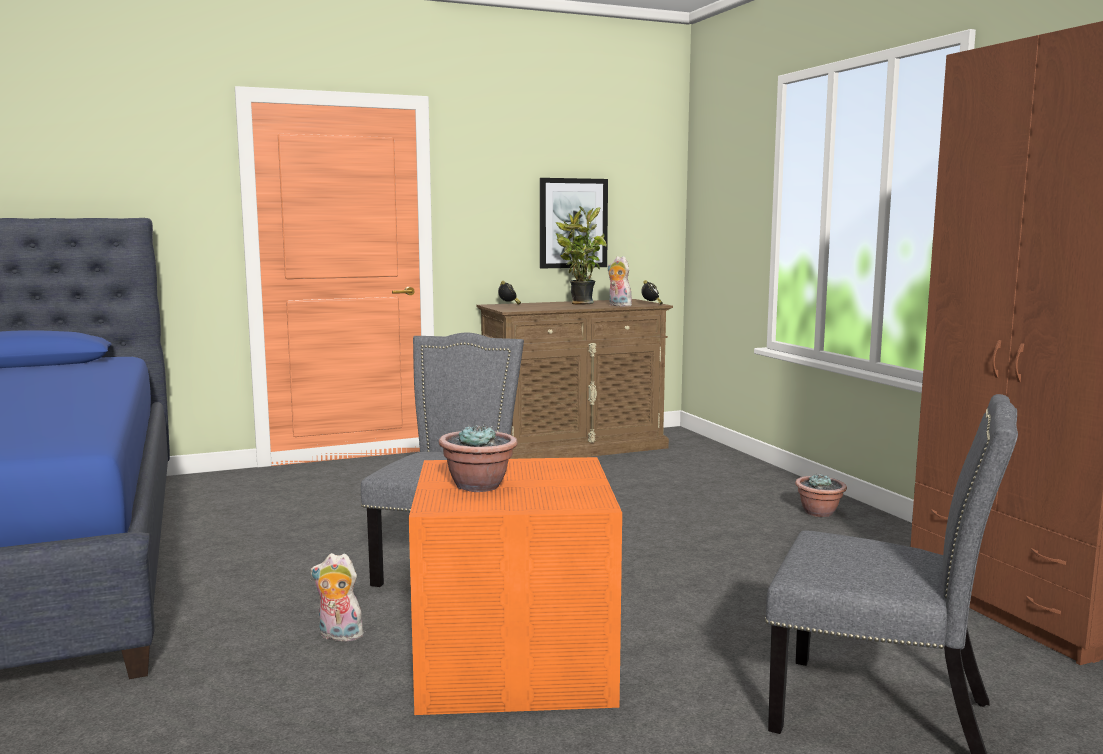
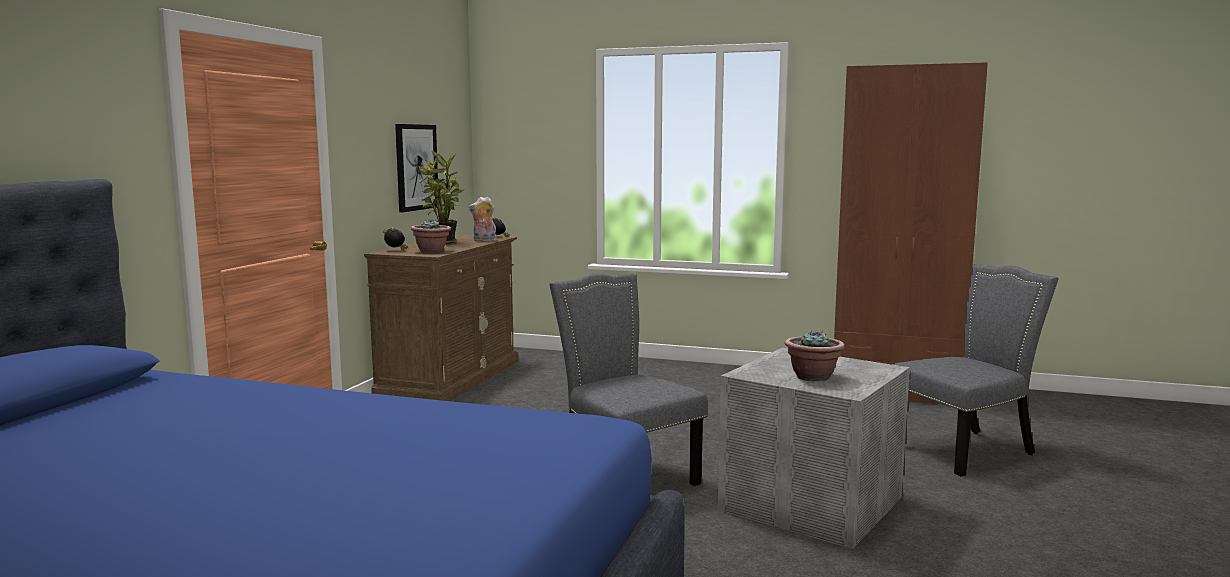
camera: 50 degrees left, 0 degrees up
plush toy [310,553,367,641] -> none
orange storage box [409,457,622,715] -> grey storage box [718,348,910,549]
potted plant [795,473,847,517] -> potted plant moved to [411,220,451,253]

